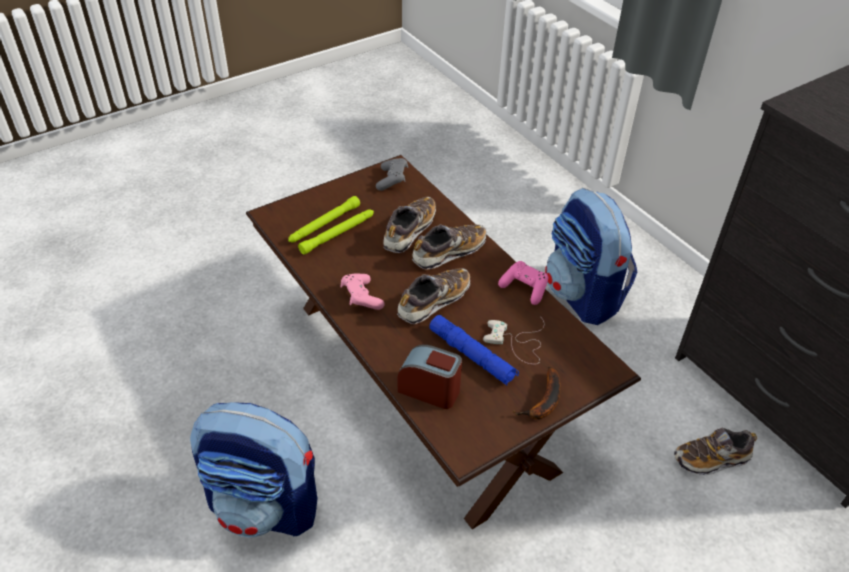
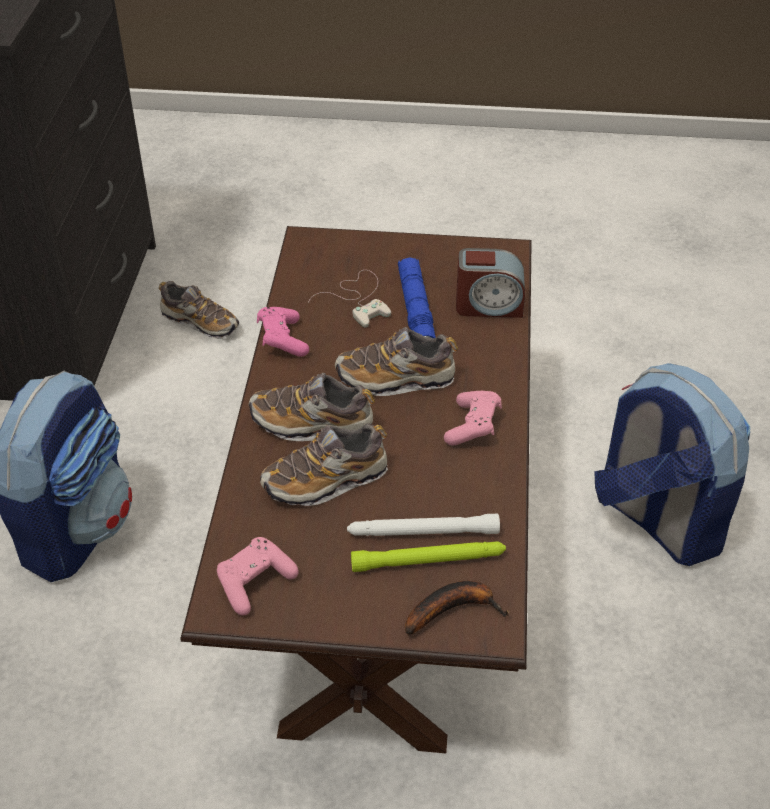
camera: 140 degrees left, 0 degrees up
green flashlight [298,209,374,254] -> white flashlight [347,514,500,536]
grey game controller [376,158,408,191] -> pink game controller [217,537,299,615]
alarm clock [398,345,462,409] -> alarm clock turned 60 degrees counterclockwise [456,248,525,318]
banana [512,367,561,419] -> banana moved to [405,581,509,636]

